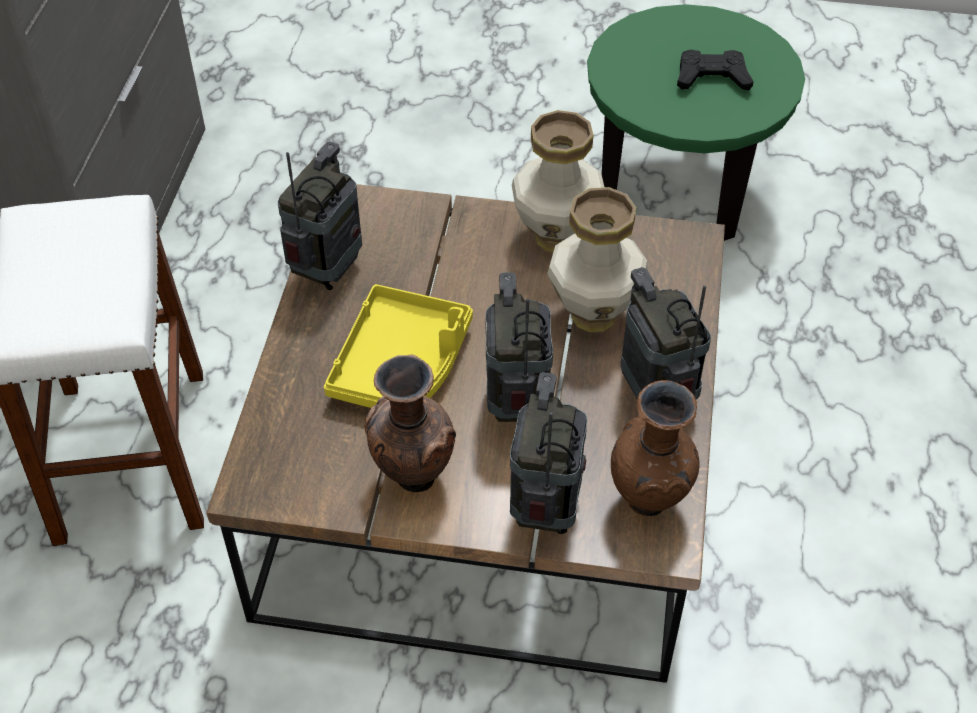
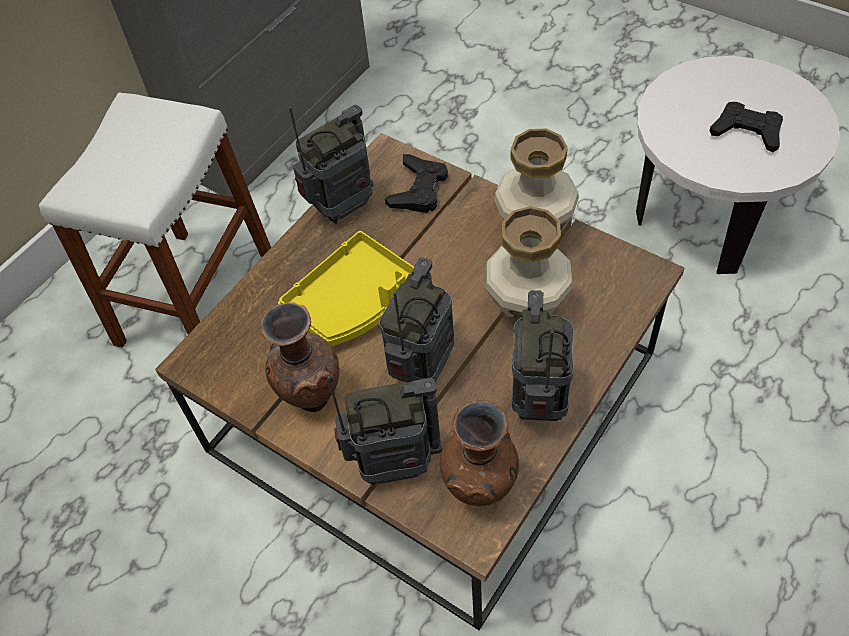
camera: 30 degrees right, 5 degrees up
radio [510,372,587,534] -> radio turned 45 degrees clockwise [327,376,442,484]
green side table [587,4,805,241] -> white side table [636,56,840,274]
none -> black game controller [385,154,448,213]

